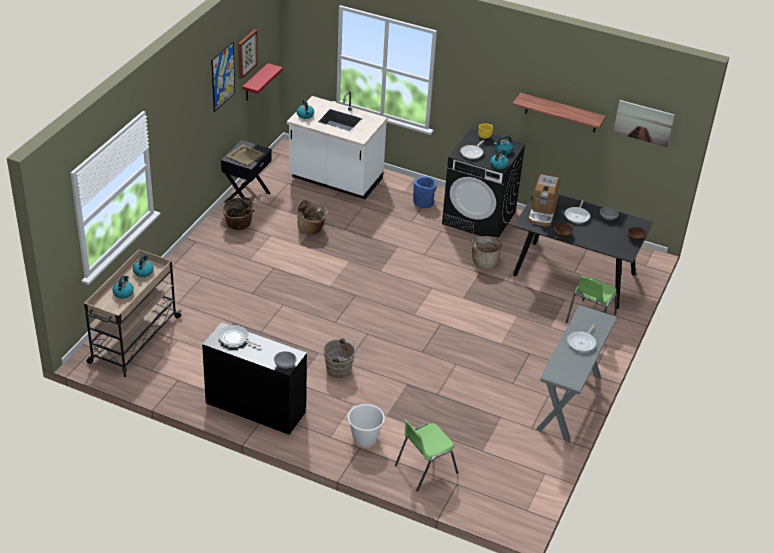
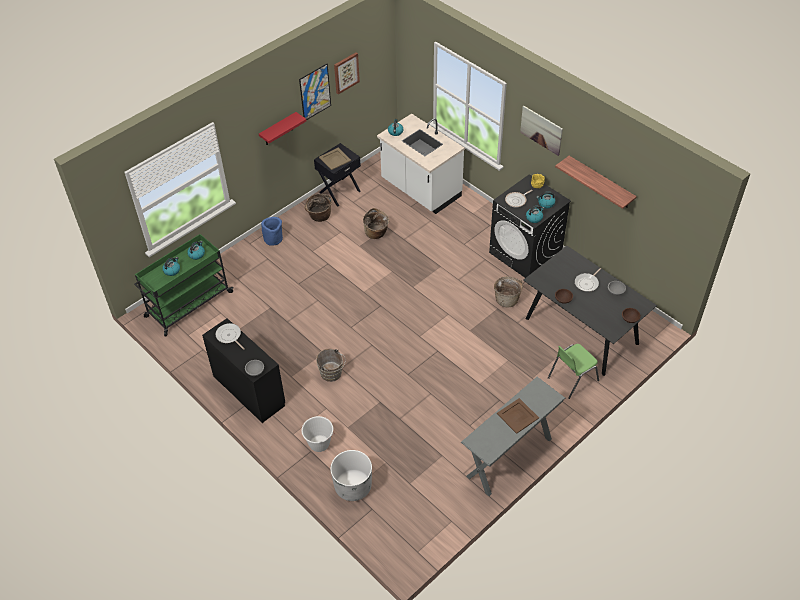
camera: 25 degrees right, 10 degrees up
beige cart [84,249,182,377] -> green cart [134,234,234,336]
red shelf [242,63,283,101] -> red shelf moved to [259,112,306,145]
green chair [395,419,458,491] -> white planter [330,450,372,501]
blue planter [413,176,437,208] -> blue planter moved to [261,217,283,246]
coffee machine [528,174,560,227] -> none
frying pan [567,324,596,352] -> brown tray [497,398,539,434]
picture [613,100,675,147] -> picture moved to [520,106,563,156]

